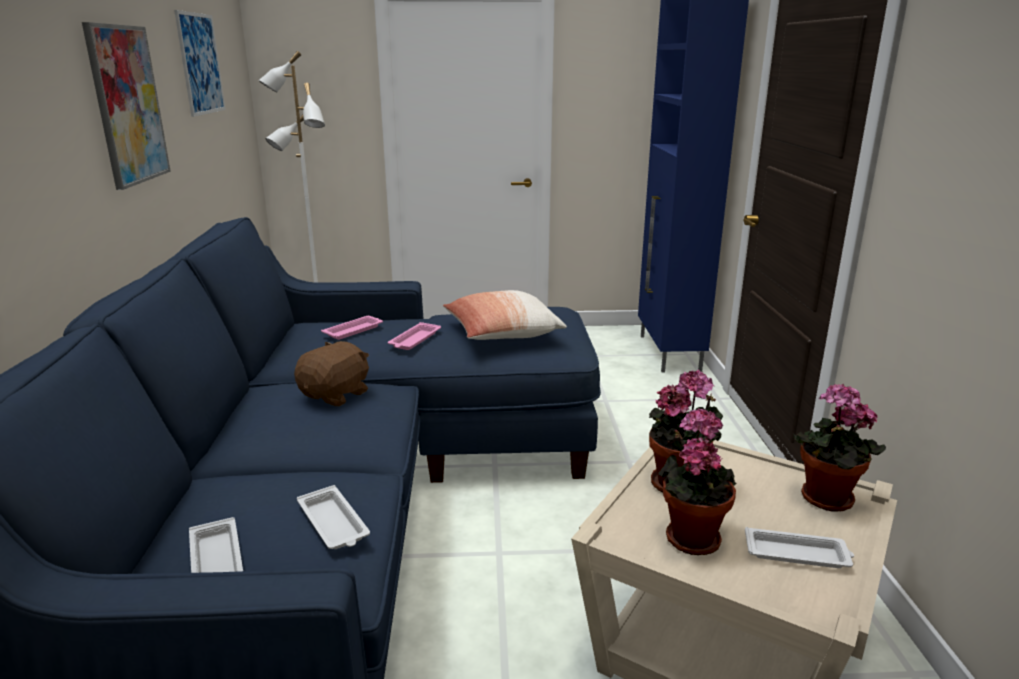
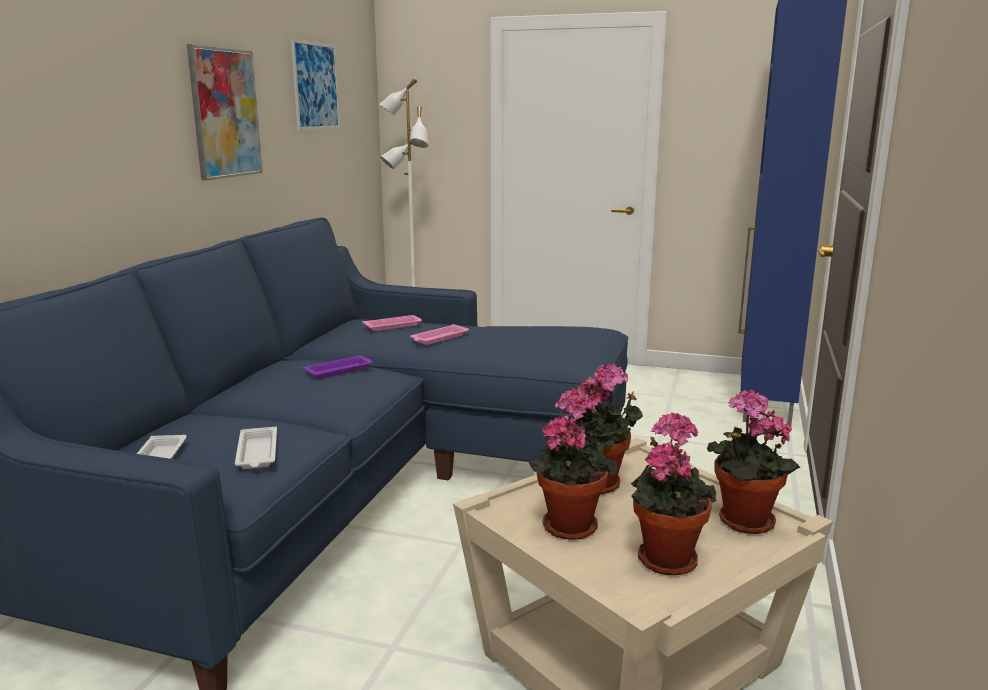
camera: 20 degrees right, 5 degrees down
brown plush toy [294,341,369,406] -> purple tray [303,356,373,378]
pillow [443,290,567,340] -> none
white tray [745,527,854,568] -> potted plant [631,412,717,575]

